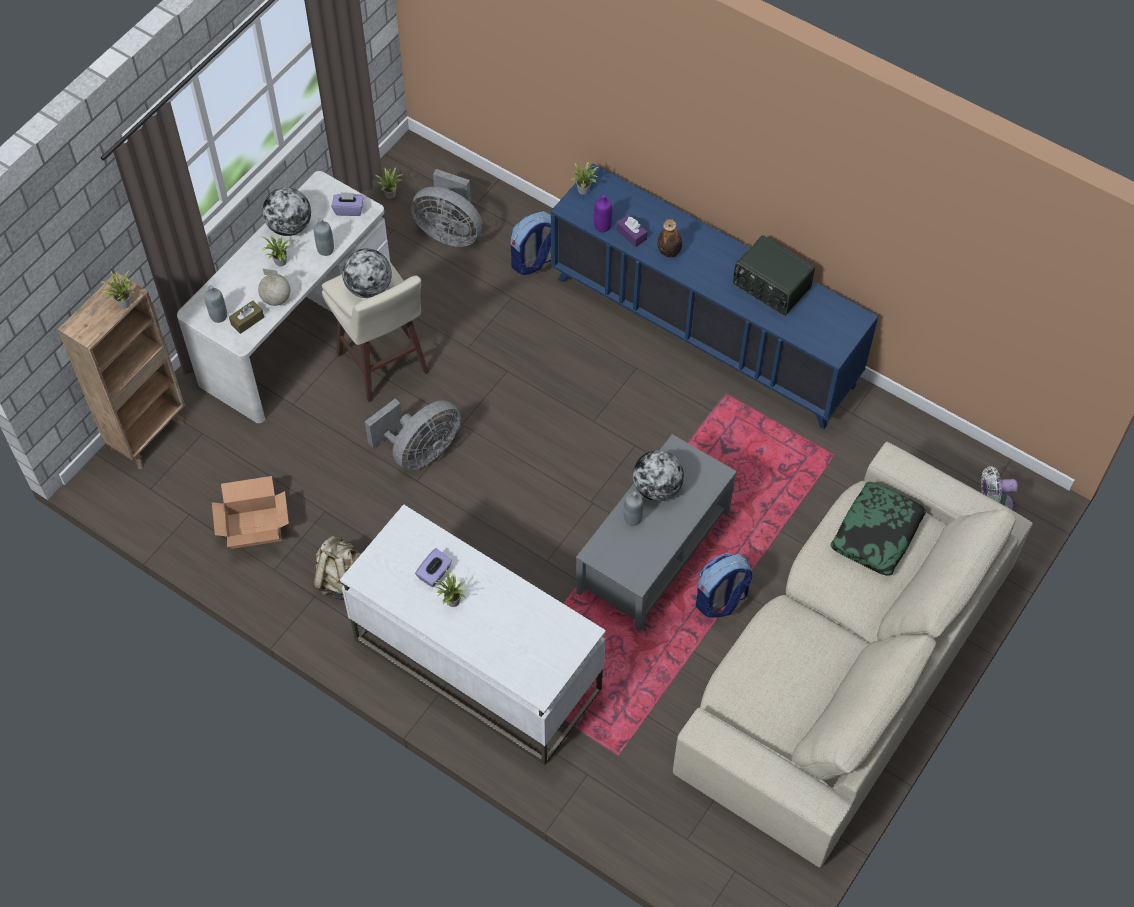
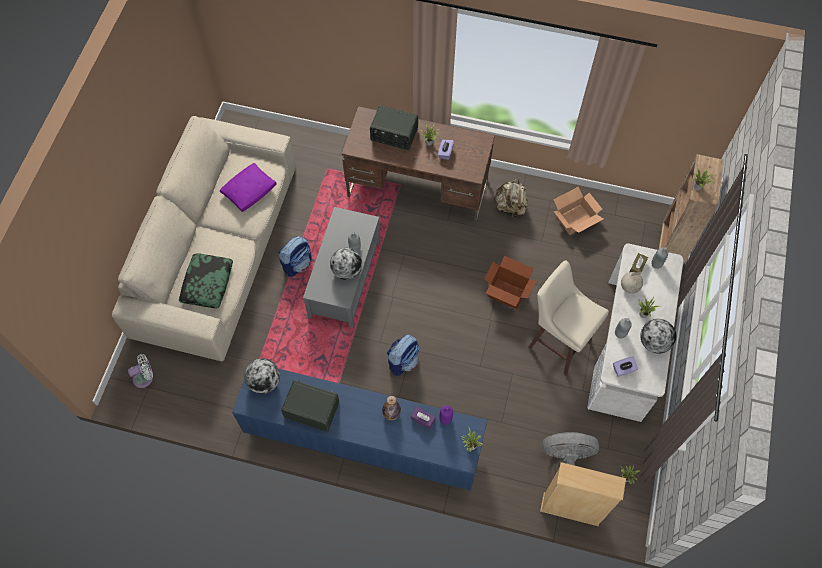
camera: 160 degrees right, 5 degrees up
white desk [340,504,606,765] -> brown desk [342,106,495,225]
globe [342,249,392,298] -> globe moved to [244,358,280,394]
grey fan [365,399,461,470] -> cardboard box [484,256,537,309]
backpack [510,211,551,275] -> backpack moved to [387,334,419,376]
none -> purple pillow [220,163,277,212]
none -> radio [370,105,418,150]
none -> beige bookcase [540,462,626,526]

